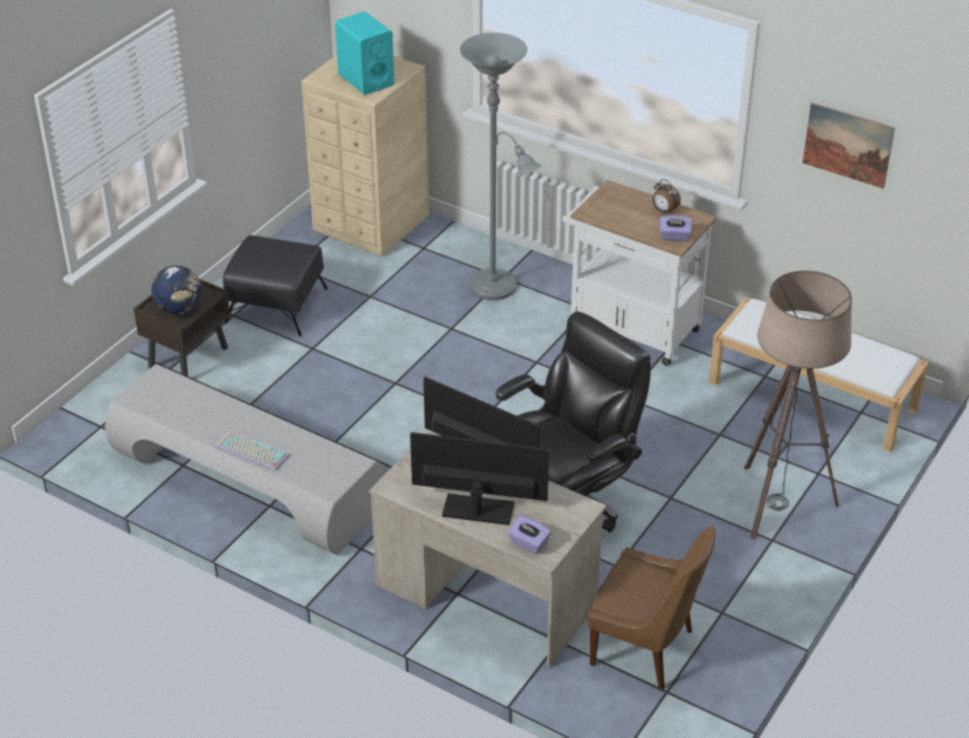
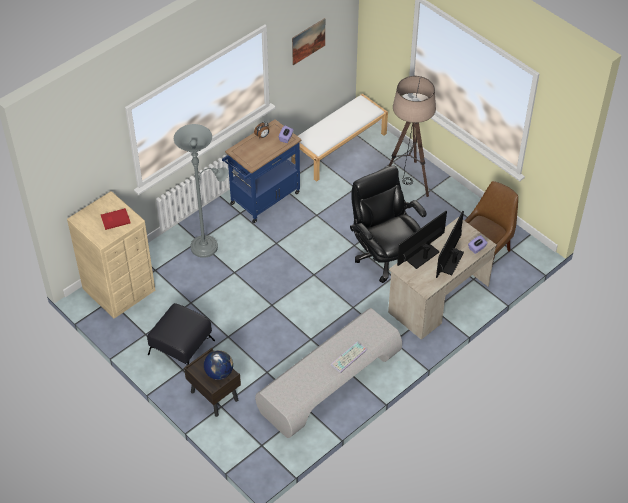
camera: 75 degrees left, 10 degrees up
turquoise speaker [335,11,394,95] -> red book [101,208,131,230]
white cart [562,180,716,366] -> blue cart [222,119,302,223]

